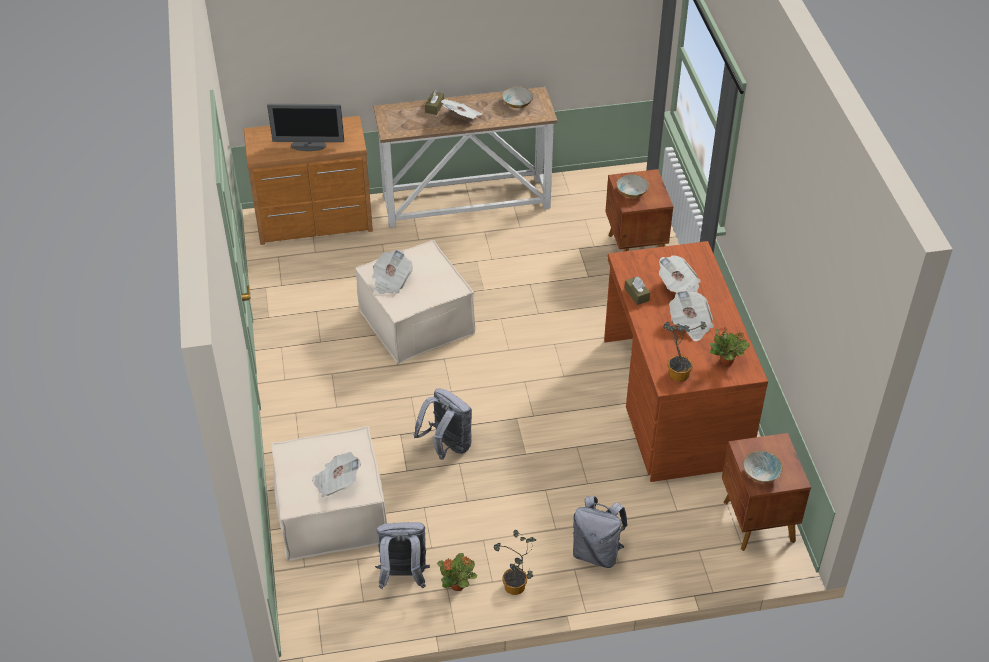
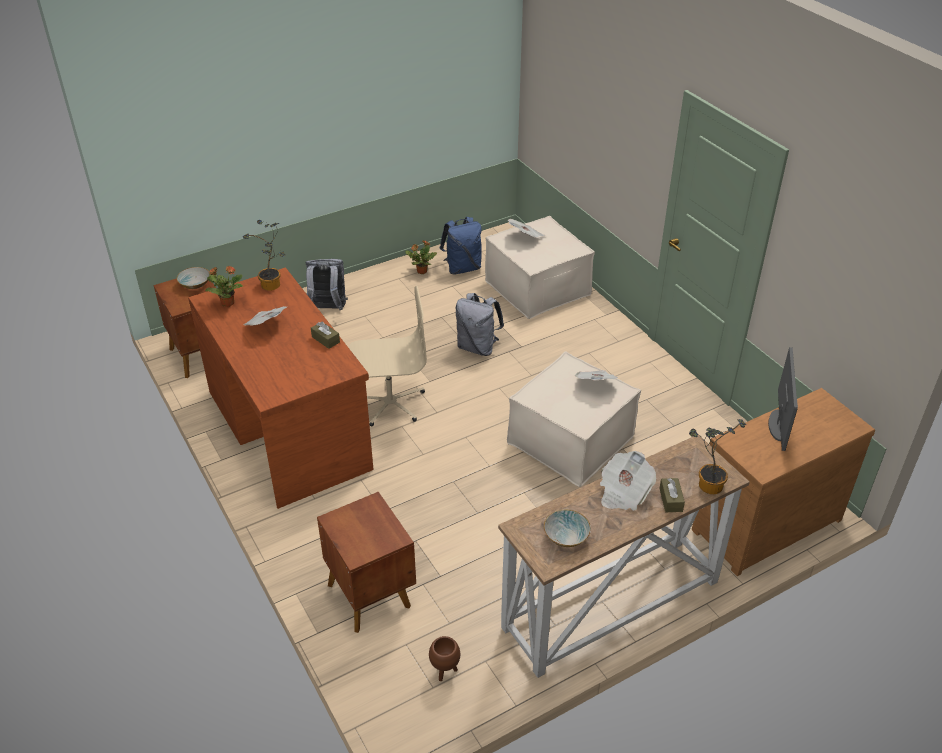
camera: 160 degrees right, 5 degrees down
monitor [267,104,344,151] -> monitor turned 120 degrees clockwise [768,347,798,451]
grey backpack [375,522,430,589] -> blue backpack [439,217,482,275]
potted plant [494,530,536,595] -> potted plant moved to [689,419,746,494]
bowl [616,174,649,198] -> none
newspaper [659,255,701,293] -> none
none -> beige office chair [349,286,427,426]
none -> brown planter [429,636,460,681]

